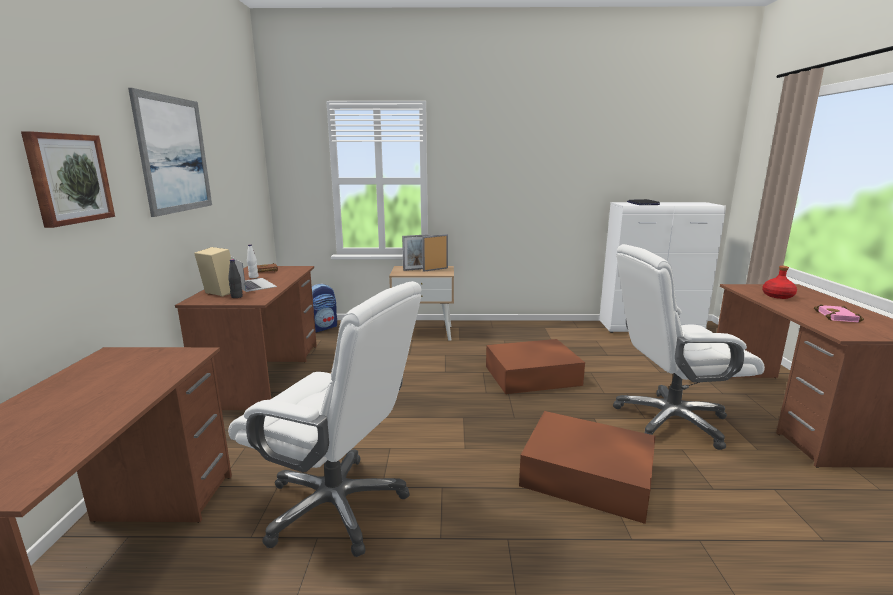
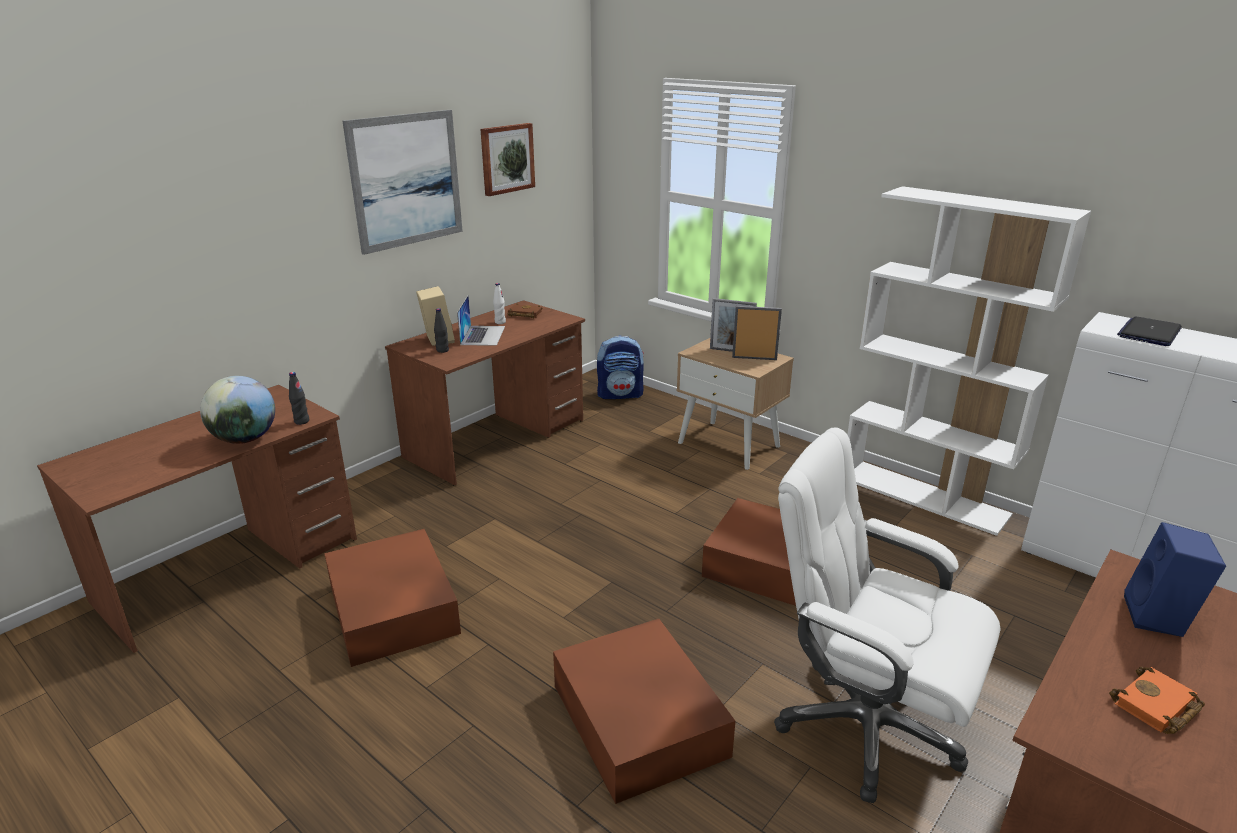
camera: 40 degrees right, 10 degrees up
picture [21,131,115,228] -> picture moved to [480,123,535,196]
white office chair [228,281,422,557] -> brown storage box [324,529,461,667]
red bottle [762,266,797,299] -> blue speaker [1124,522,1226,637]
pink book [814,304,864,323] -> orange book [1109,667,1205,734]
none -> globe [200,376,275,444]
none -> black bottle [289,372,309,425]
none -> white bookcase [847,186,1091,536]

